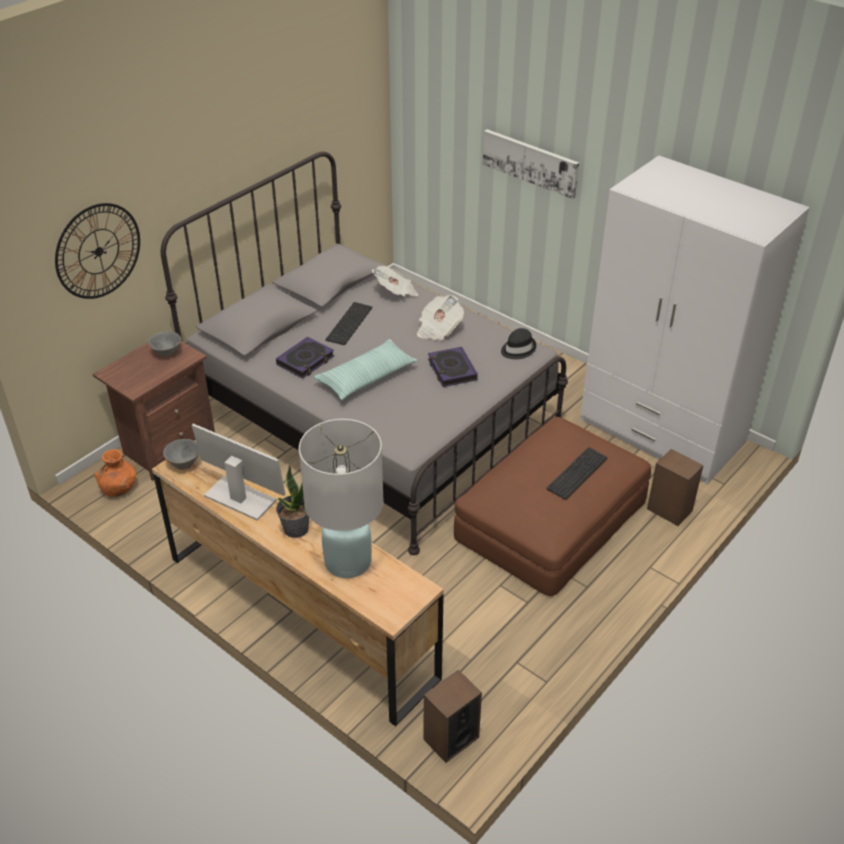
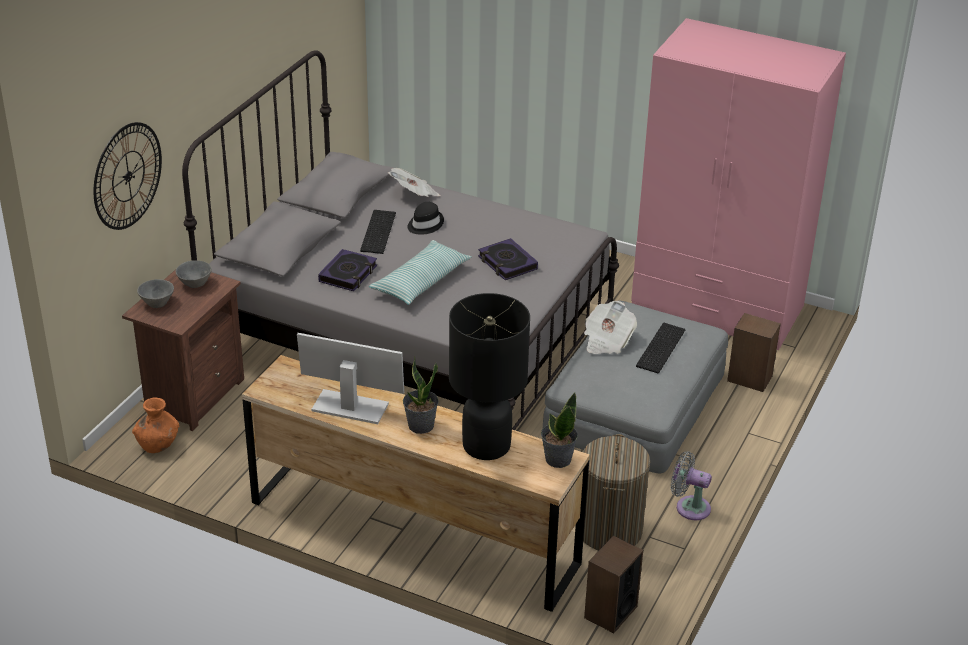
camera: 15 degrees left, 5 degrees down
grey bowl [163,439,199,470] -> grey bowl moved to [137,279,174,308]
white table lamp [299,419,384,578] -> black table lamp [449,293,530,460]
newspaper [417,295,464,341] -> newspaper moved to [584,301,637,354]
brown ottoman [454,417,651,596] -> grey ottoman [543,300,728,473]
picture [483,129,579,199] -> none
black hat [501,328,536,359] -> black hat moved to [408,202,444,234]
white wardrobe [580,156,810,484] -> pink wardrobe [631,18,846,350]
none -> potted plant [541,393,578,468]
none -> laundry basket [583,434,650,551]
none -> grey fan [671,451,712,520]

